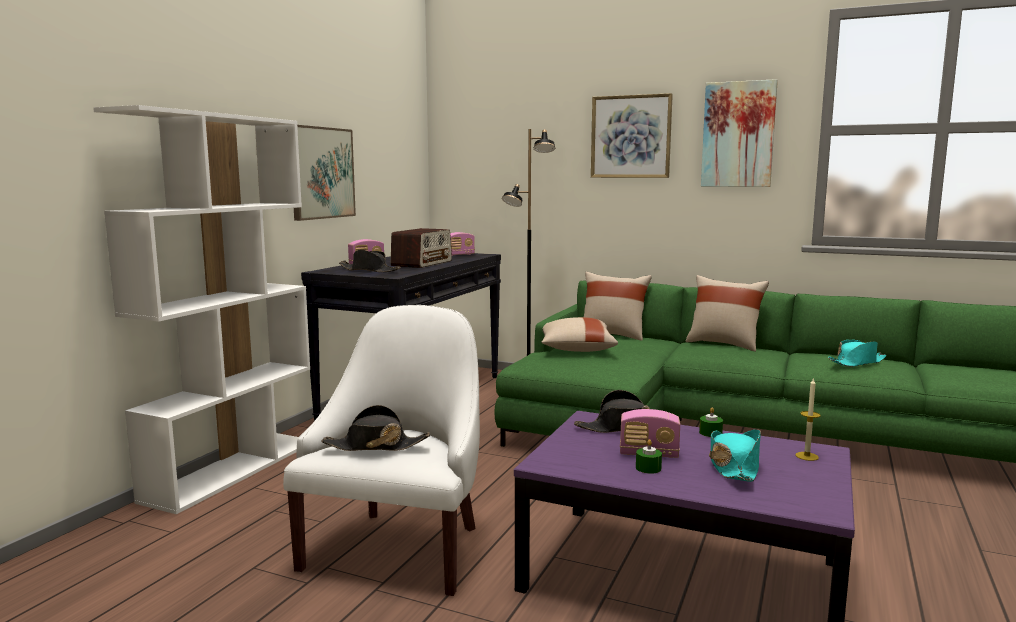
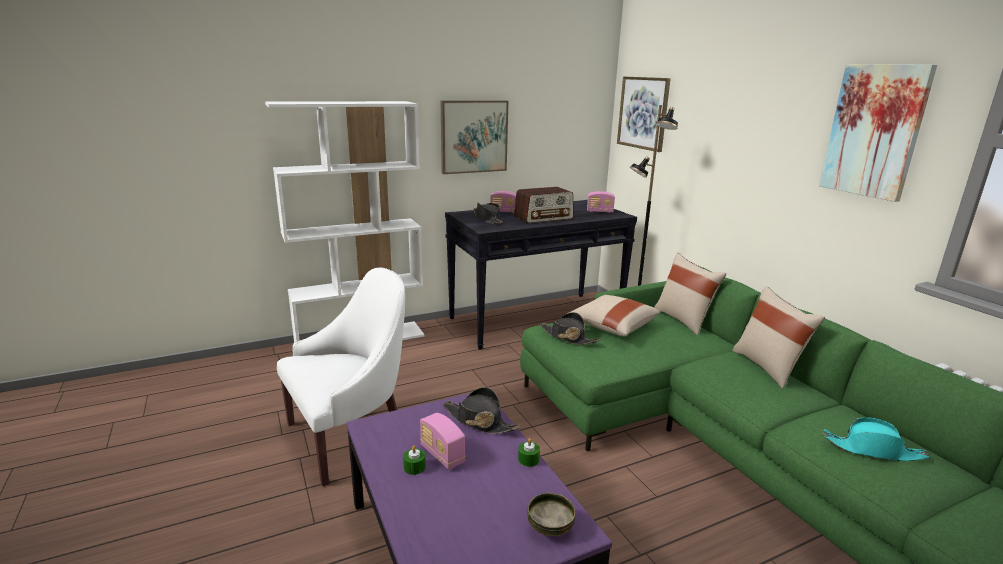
camera: 40 degrees right, 10 degrees up
black hat [321,405,430,451] -> black hat moved to [540,312,599,345]
picture [591,93,673,178] -> picture moved to [617,77,671,152]
turquoise hat [709,430,761,482] -> none
candle [795,378,821,461] -> bowl [527,493,576,536]

